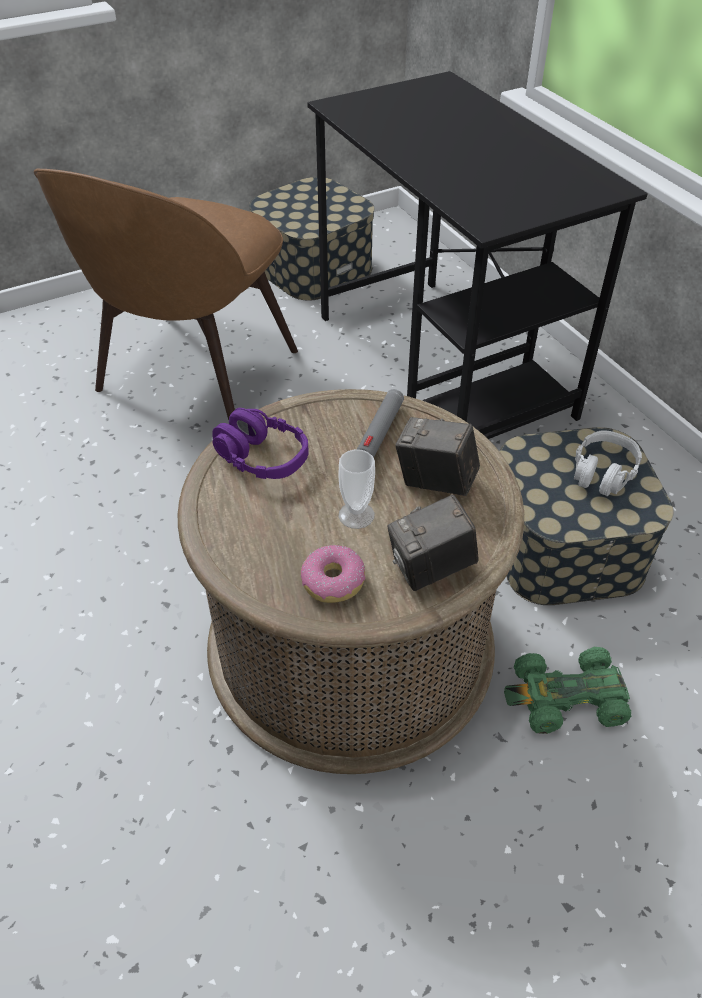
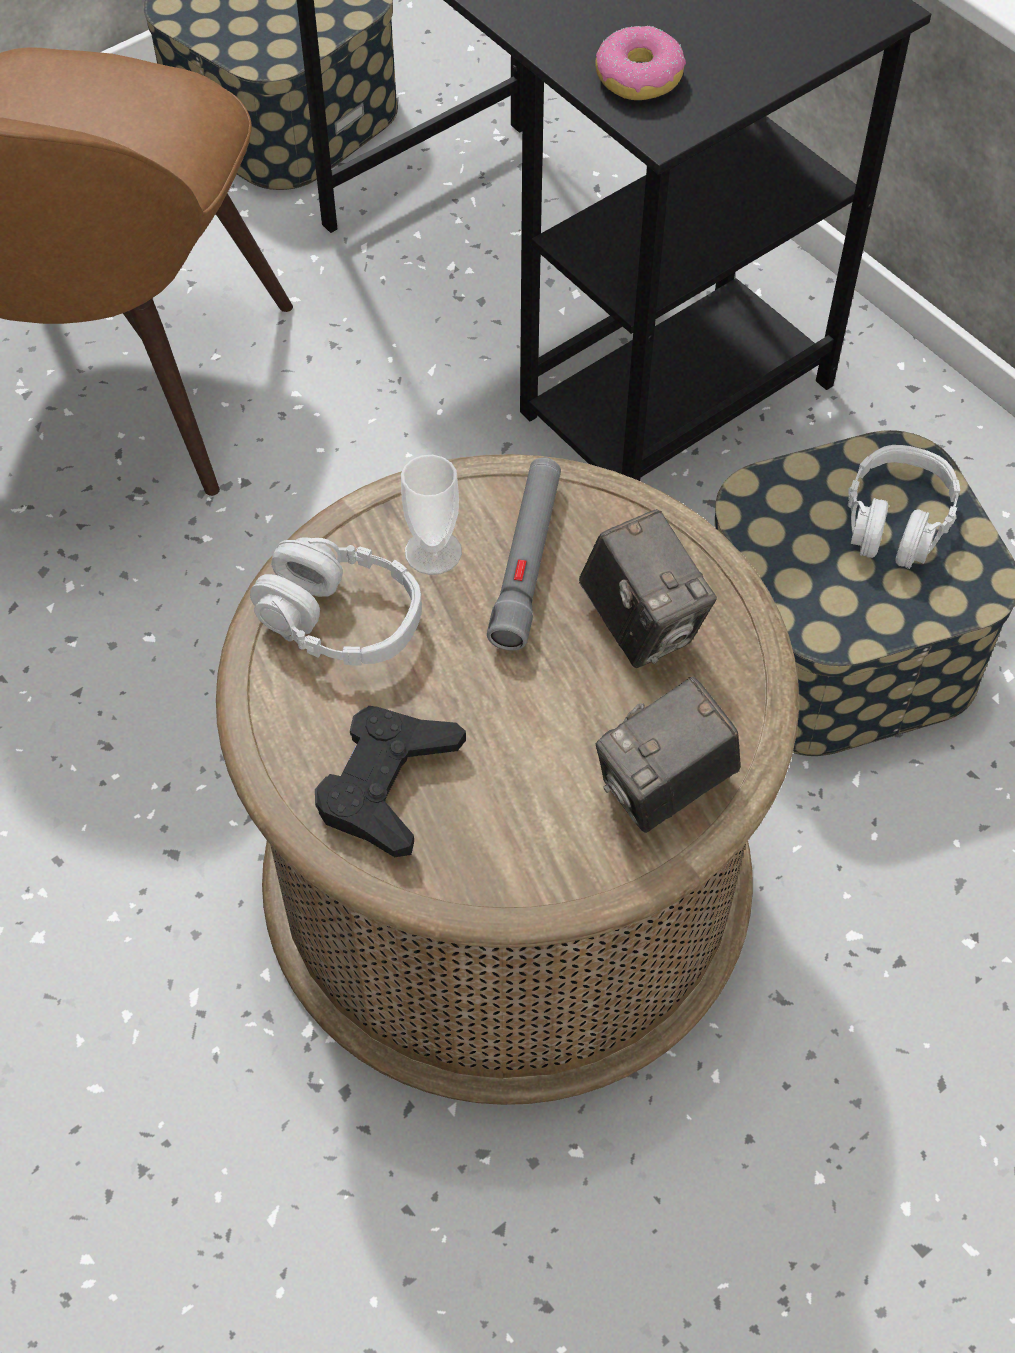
camera: 10 degrees left, 10 degrees up
purple headphones [212,408,309,479] -> grey headphones [250,537,422,666]
donut [301,545,365,603] -> donut moved to [595,26,686,100]
cup [338,449,375,529] -> cup moved to [401,455,462,575]
camera [396,417,480,496] -> camera turned 135 degrees counterclockwise [579,509,717,668]
green toy car [504,647,631,734] -> none
none -> black game controller [315,706,466,857]

